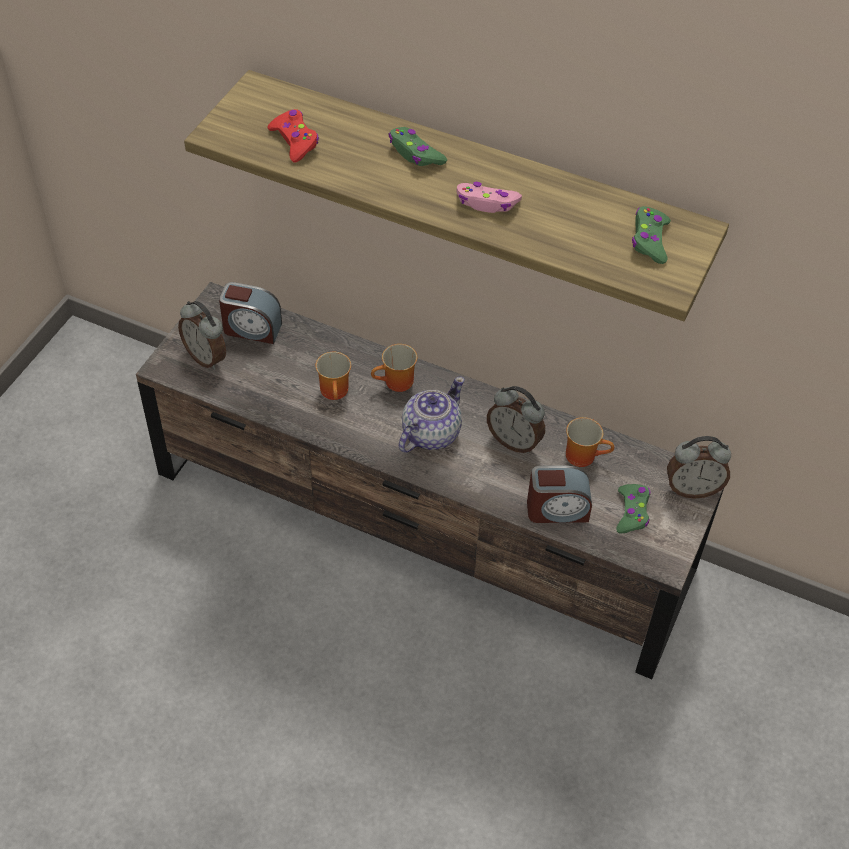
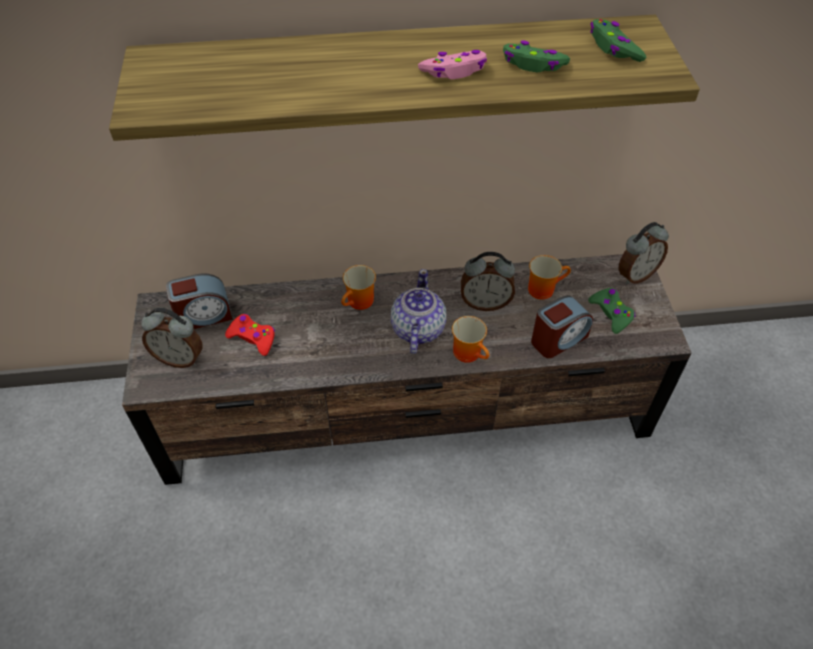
camera: 30 degrees left, 0 degrees up
red game controller [267,109,319,163] -> red game controller moved to [225,314,275,356]
mug [315,352,351,400] -> mug moved to [452,316,489,363]
green game controller [389,127,447,166] -> green game controller moved to [503,40,570,72]

